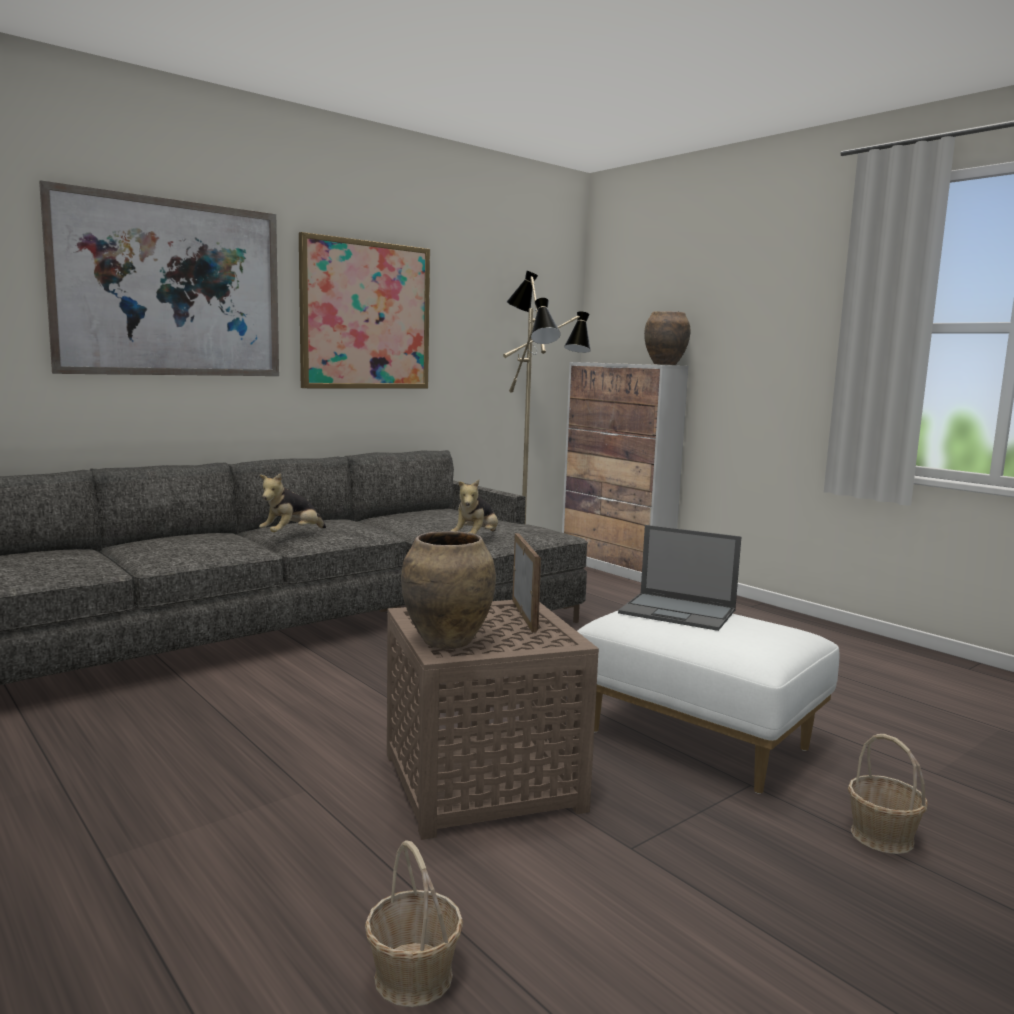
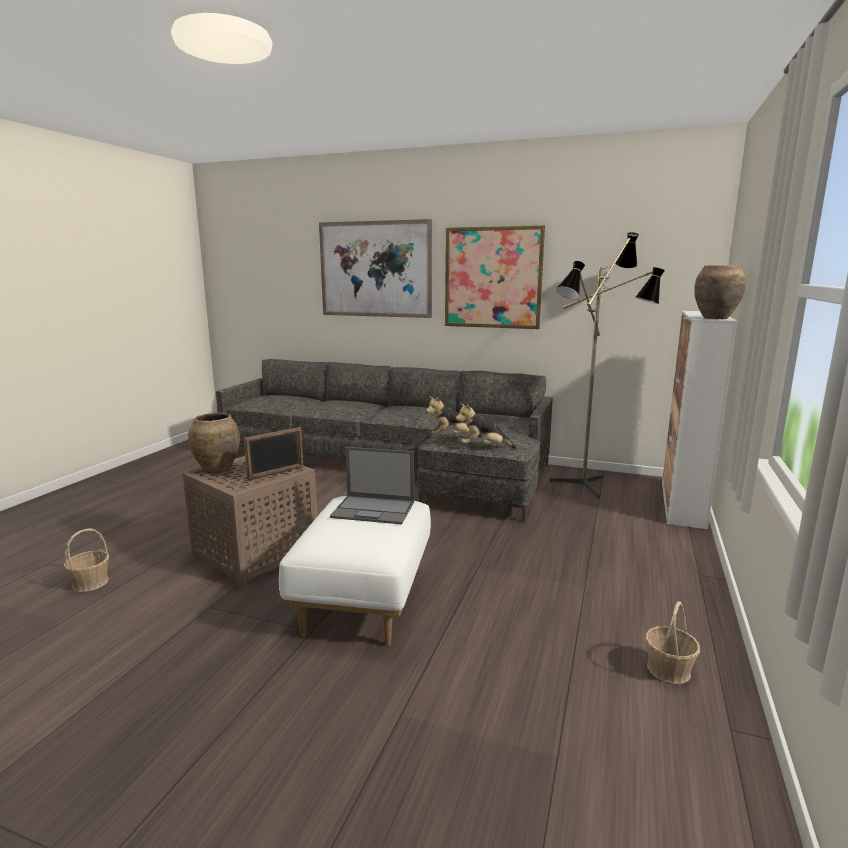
camera: 60 degrees right, 5 degrees up
plush toy [259,473,326,532] -> plush toy moved to [456,403,517,448]
laptop [618,525,742,631] -> laptop turned 75 degrees counterclockwise [330,447,414,524]
basket [848,734,928,854] -> basket moved to [645,601,700,684]

